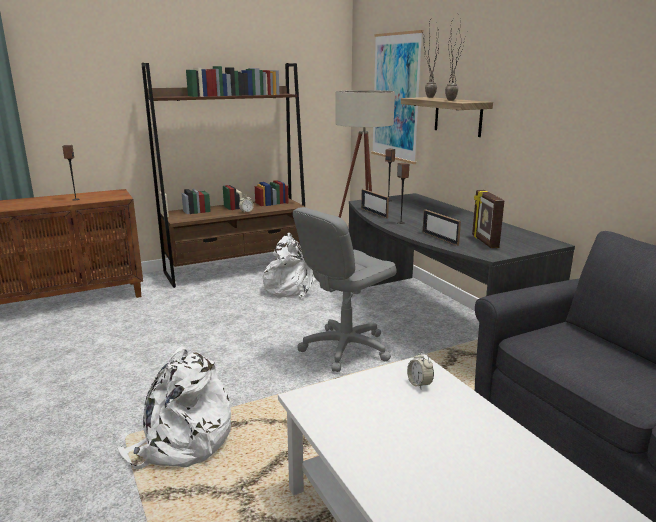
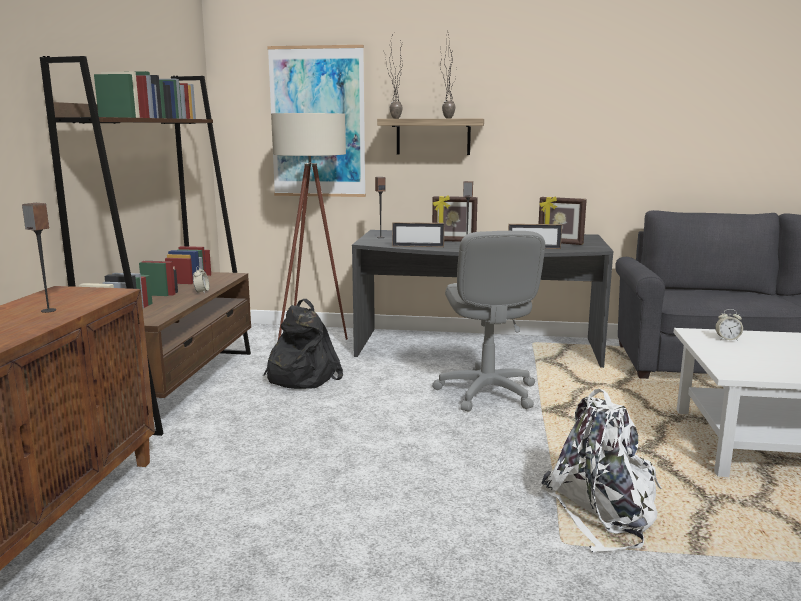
camera: 55 degrees left, 5 degrees down
white backpack [262,233,317,299] -> black backpack [263,299,343,389]
none -> picture frame [432,196,478,242]

